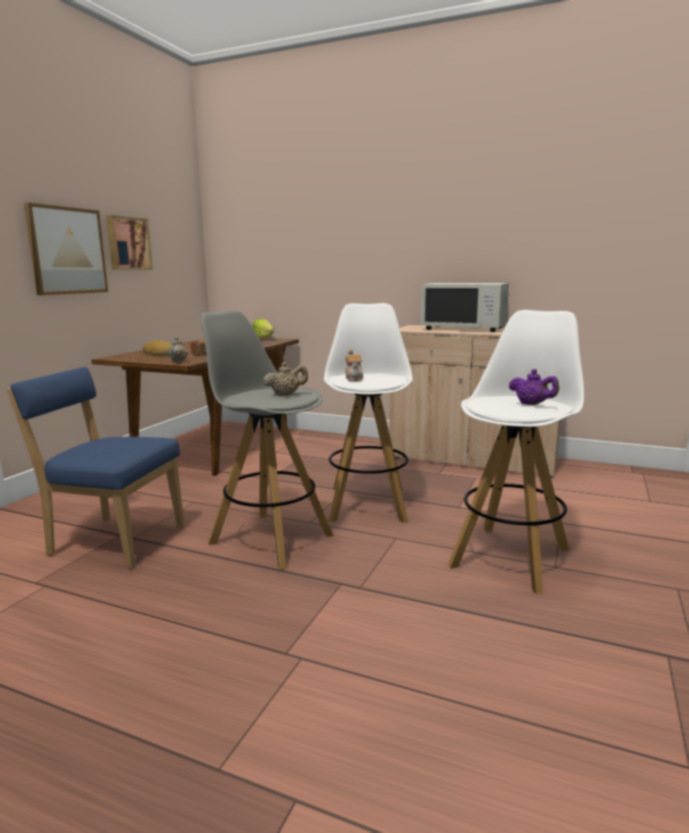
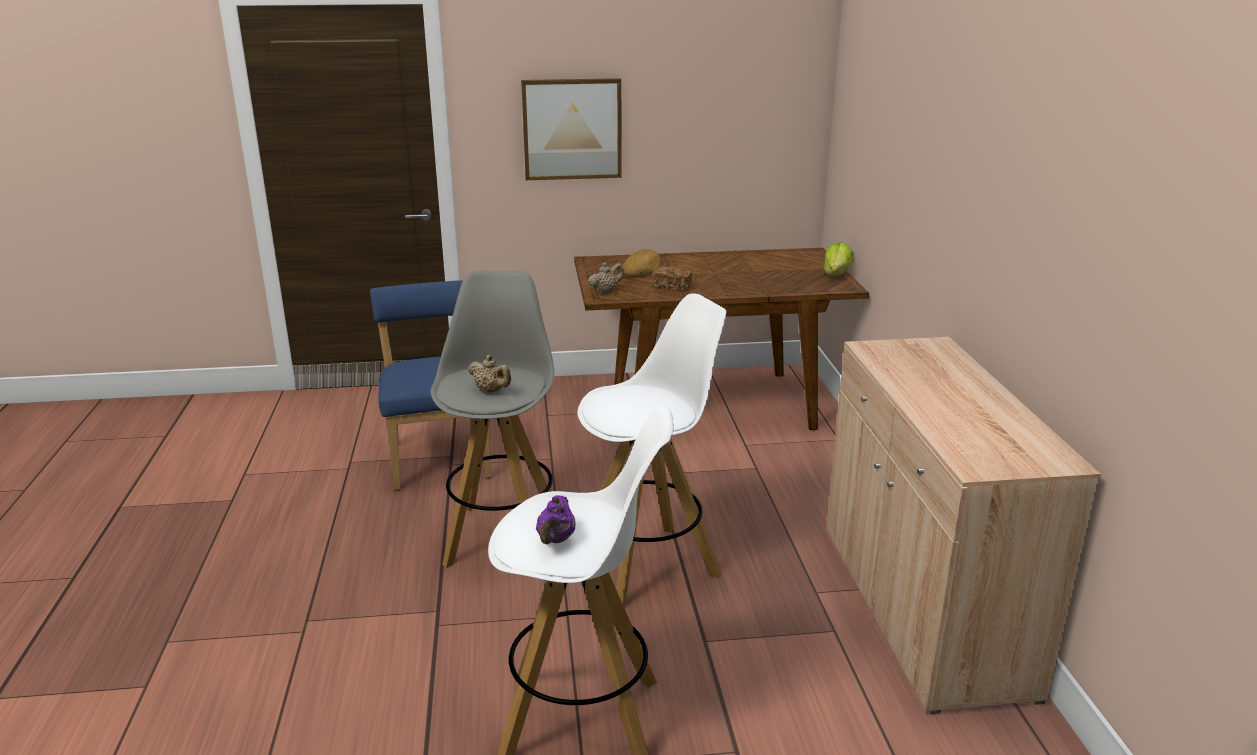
camera: 60 degrees right, 10 degrees up
picture [106,215,153,270] -> none
teapot [345,350,364,381] -> none
white microwave [420,283,509,332] -> none

